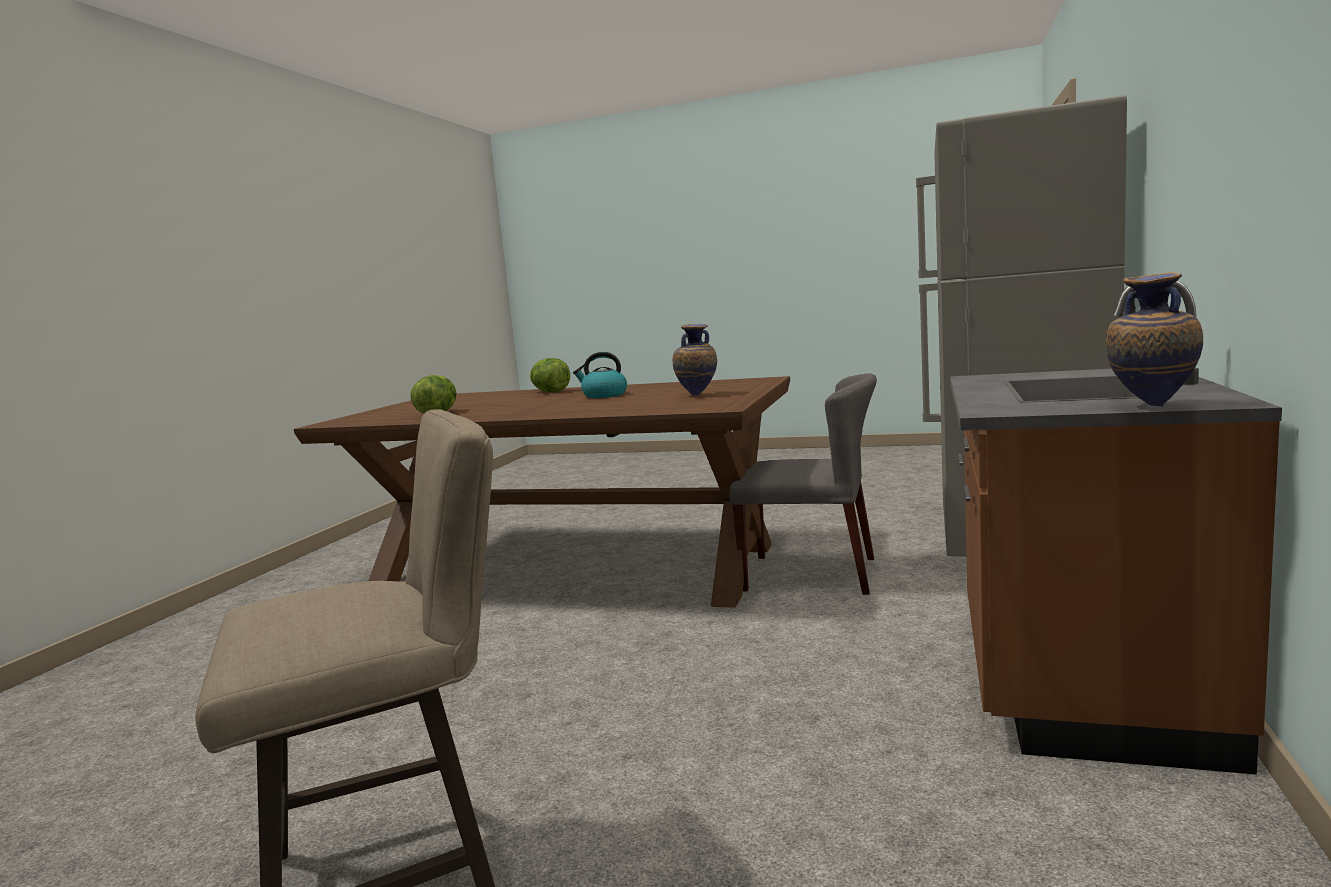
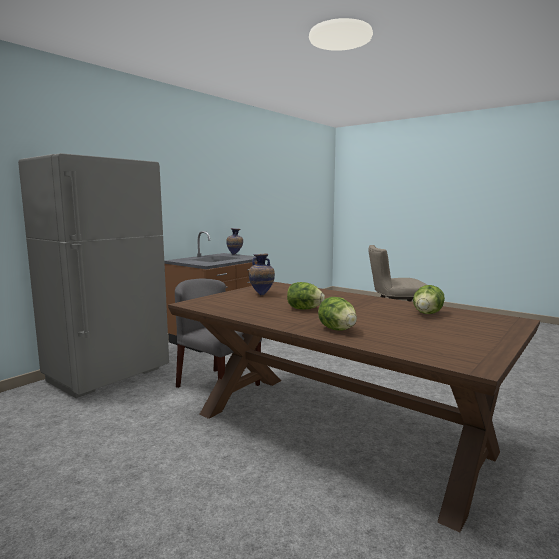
camera: 160 degrees left, 0 degrees up
kettle [573,352,627,398] -> lettuce [287,282,325,309]

